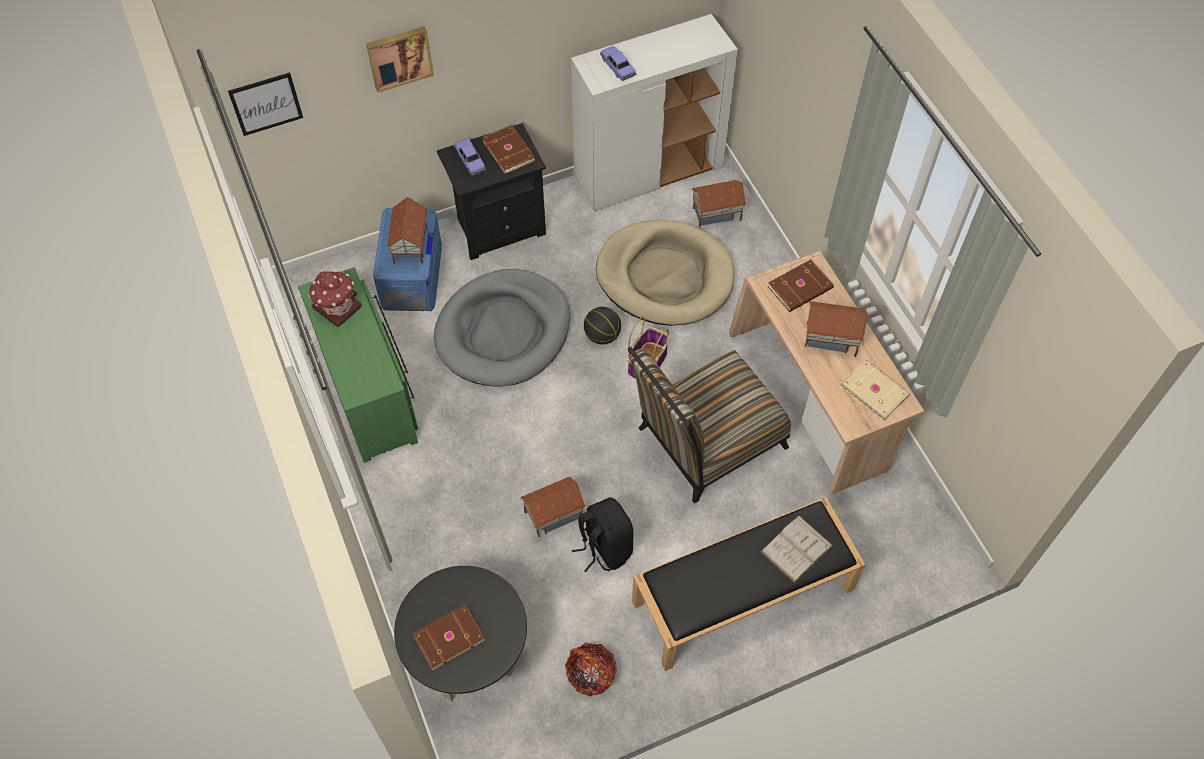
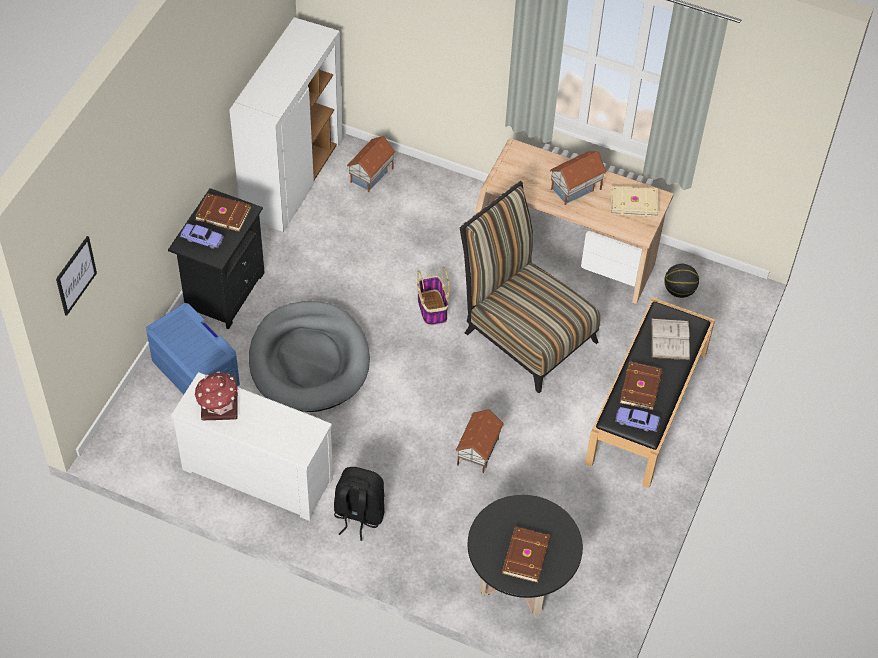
camera: 45 degrees left, 5 degrees down
green dresser [298,267,418,463] -> white dresser [171,372,333,521]
picture [366,26,434,93] -> none
toy house [387,197,428,264] -> none
basket [565,643,617,696] -> none
black backpack [572,497,633,572] -> black backpack moved to [334,467,385,541]
basketball [584,307,621,345] -> basketball moved to [664,264,699,298]
beige dog bed [596,219,735,326] -> none
toy car [600,46,637,81] -> toy car moved to [615,407,660,432]
chair [627,347,791,503] -> chair turned 120 degrees clockwise [460,181,601,393]
brown book [767,259,834,312] -> brown book moved to [620,361,662,411]

